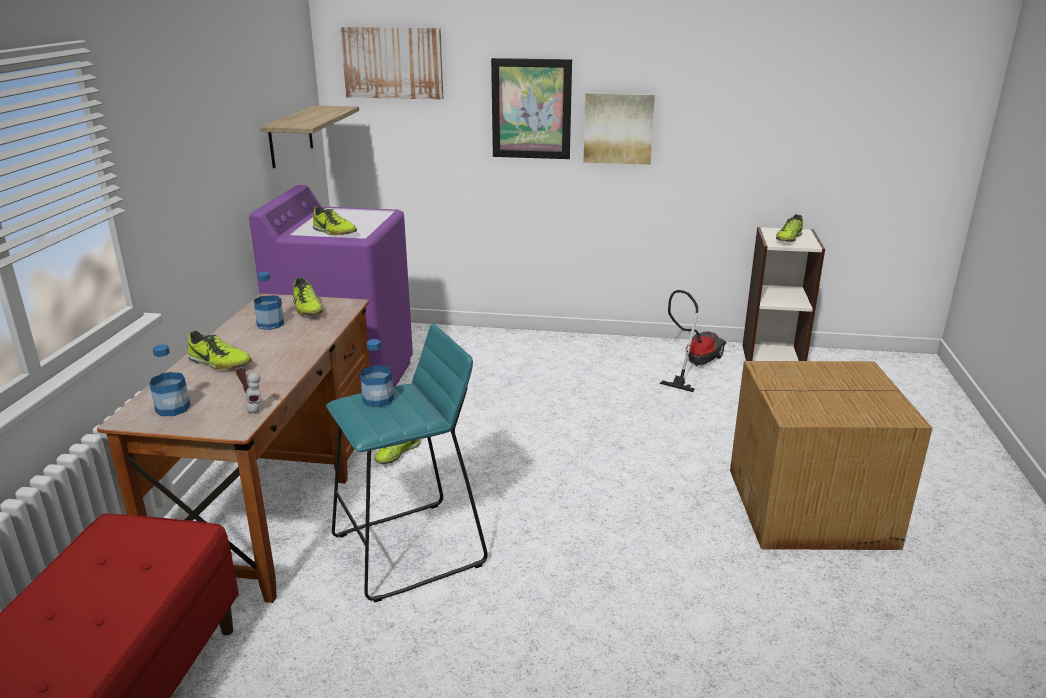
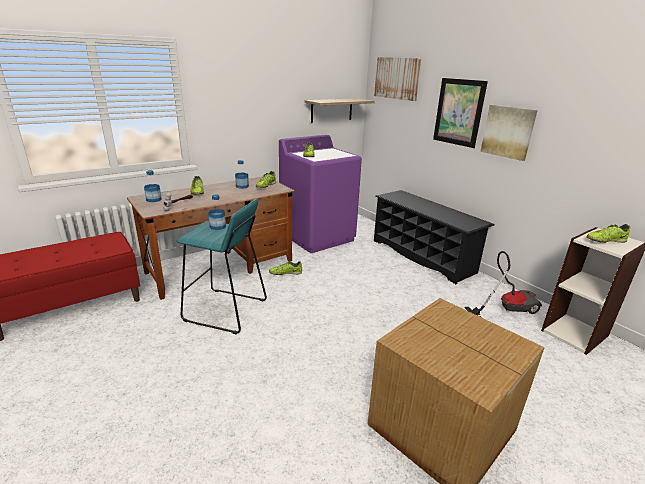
camera: 45 degrees right, 0 degrees up
none -> black shoe rack [374,190,495,284]

